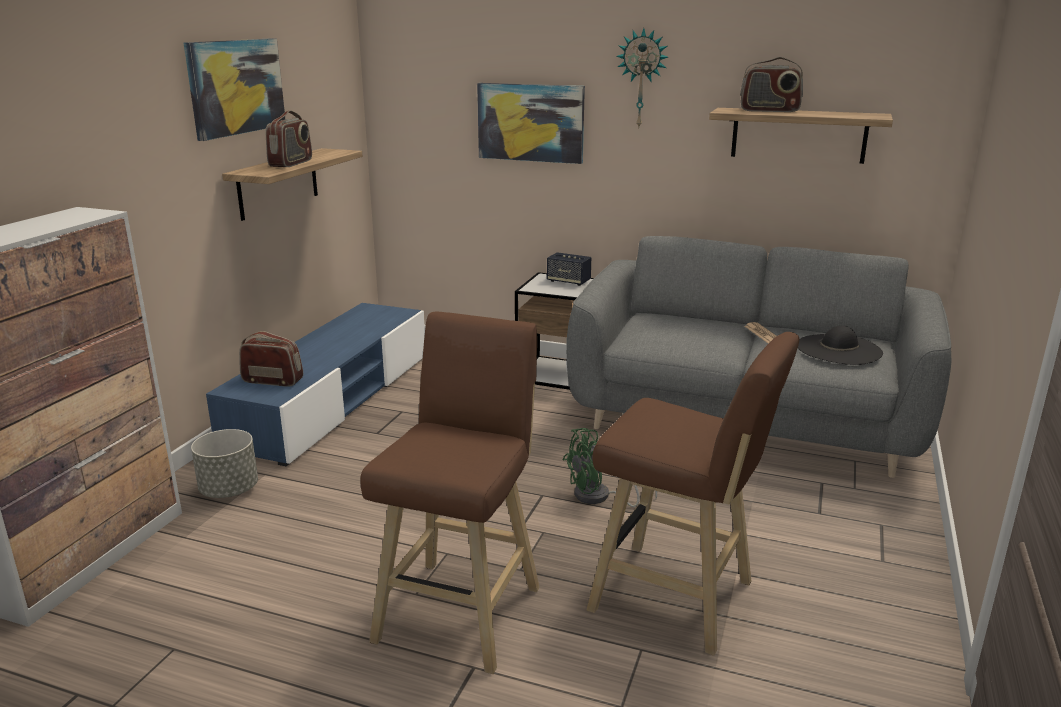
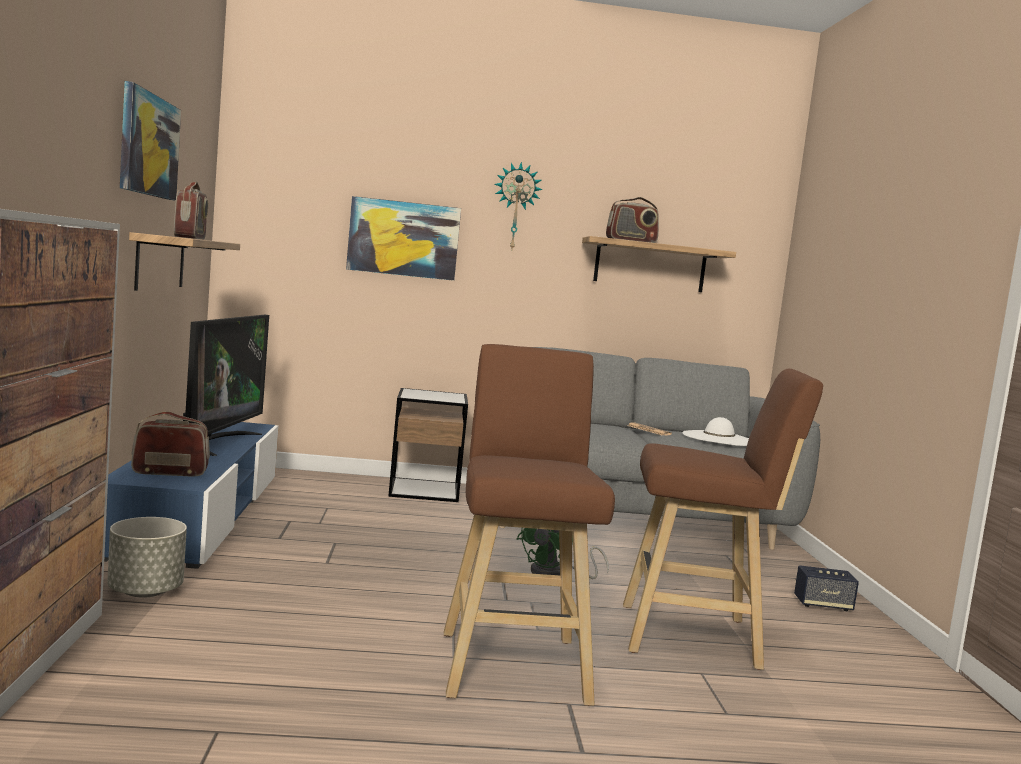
camera: 25 degrees left, 15 degrees down
speaker [547,252,591,286] -> speaker moved to [794,565,859,611]
black hat [798,326,883,365] -> white hat [682,417,749,446]
none -> television [183,315,269,456]

